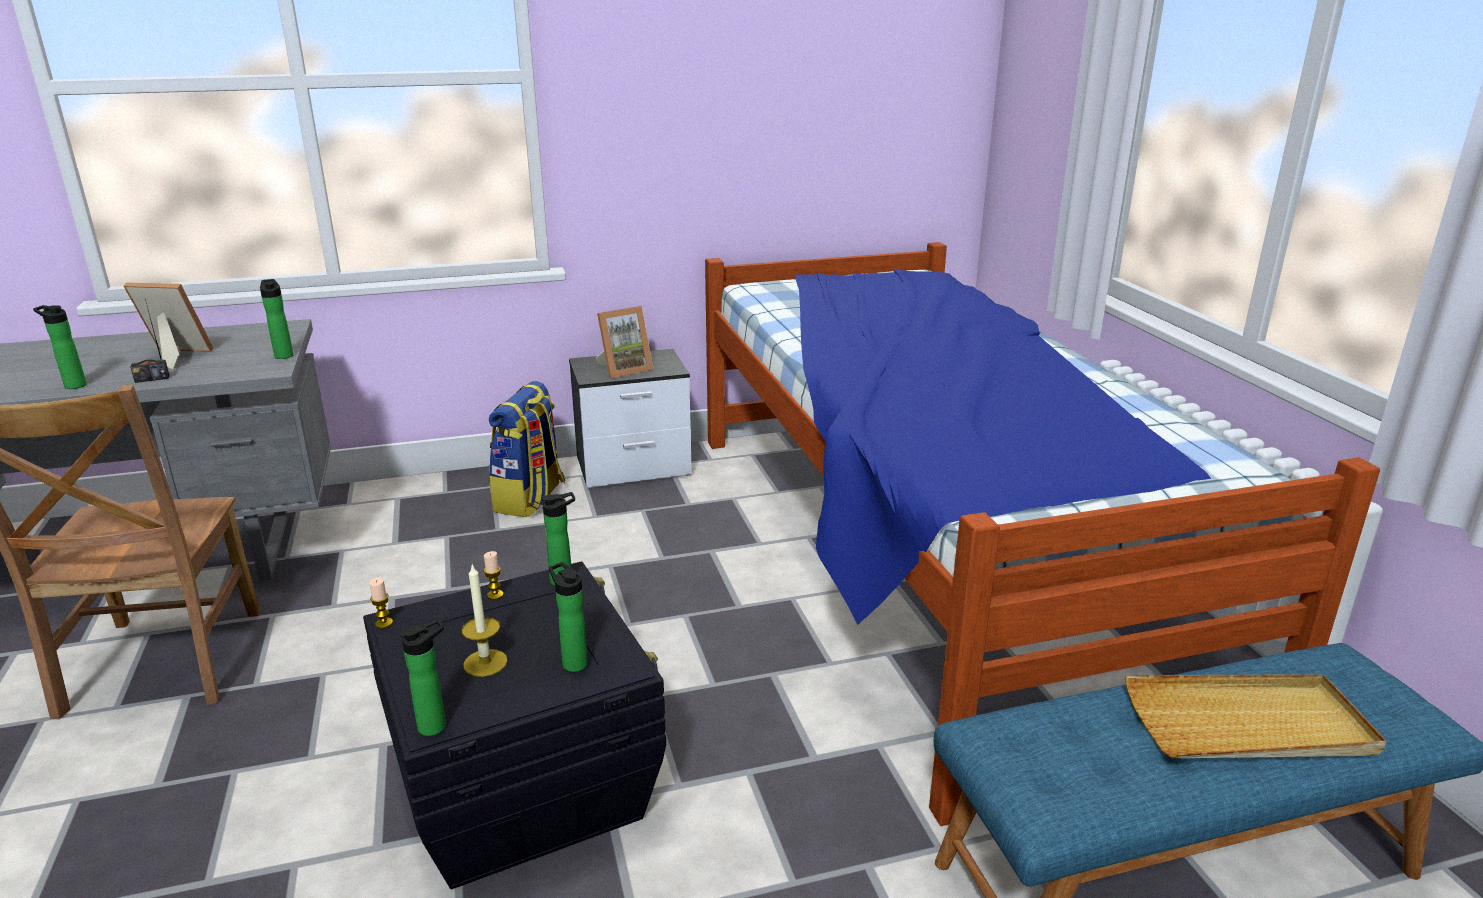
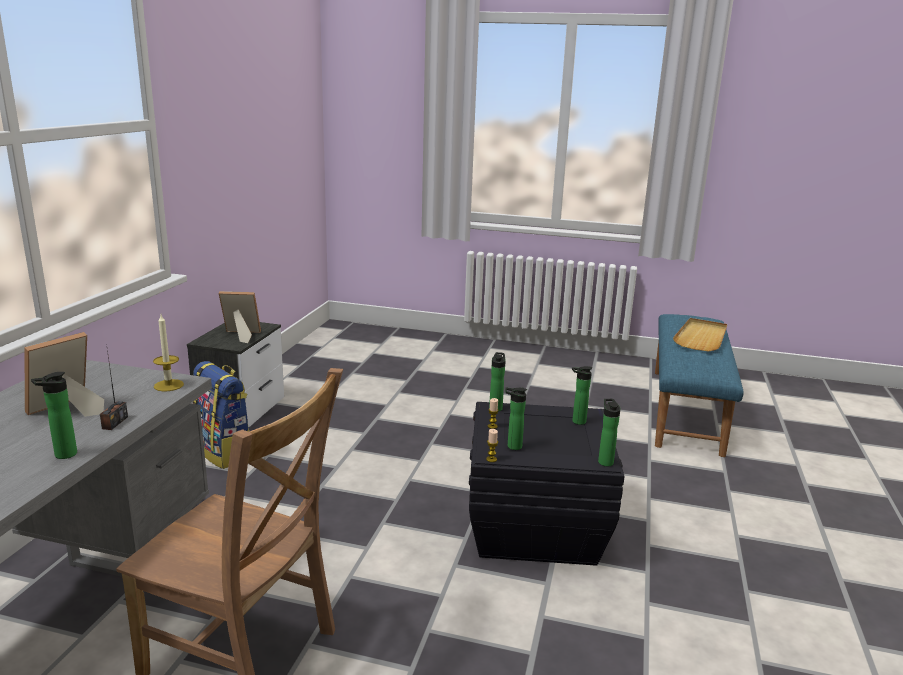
camera: 60 degrees left, 5 degrees down
bottle [260,279,294,359] -> bottle moved to [505,387,527,450]
candle [462,563,508,677] -> candle moved to [153,315,184,392]
picture frame [596,306,653,379] -> picture frame turned 90 degrees counterclockwise [219,291,261,343]
bed [705,242,1380,826] -> none

